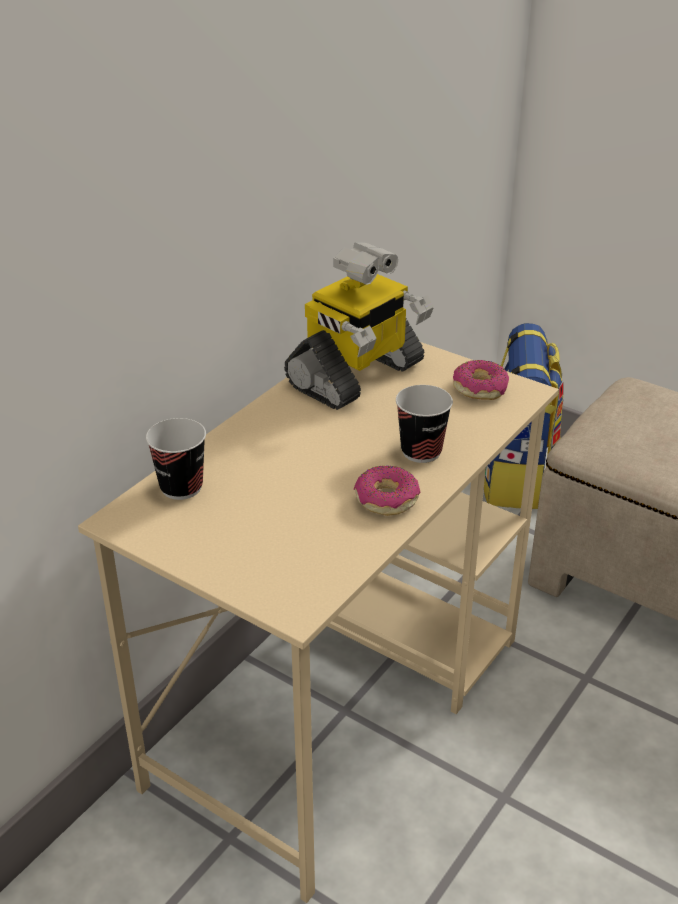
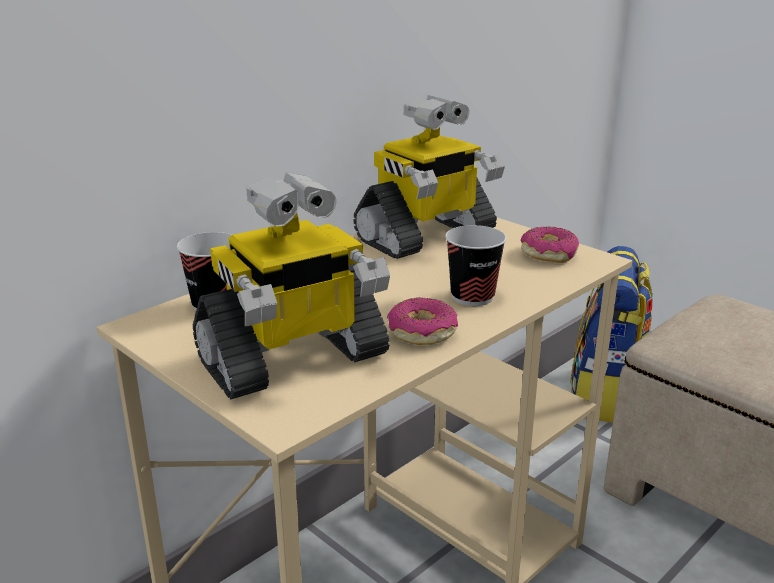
camera: 10 degrees right, 10 degrees down
none -> toy robot [193,172,390,399]

